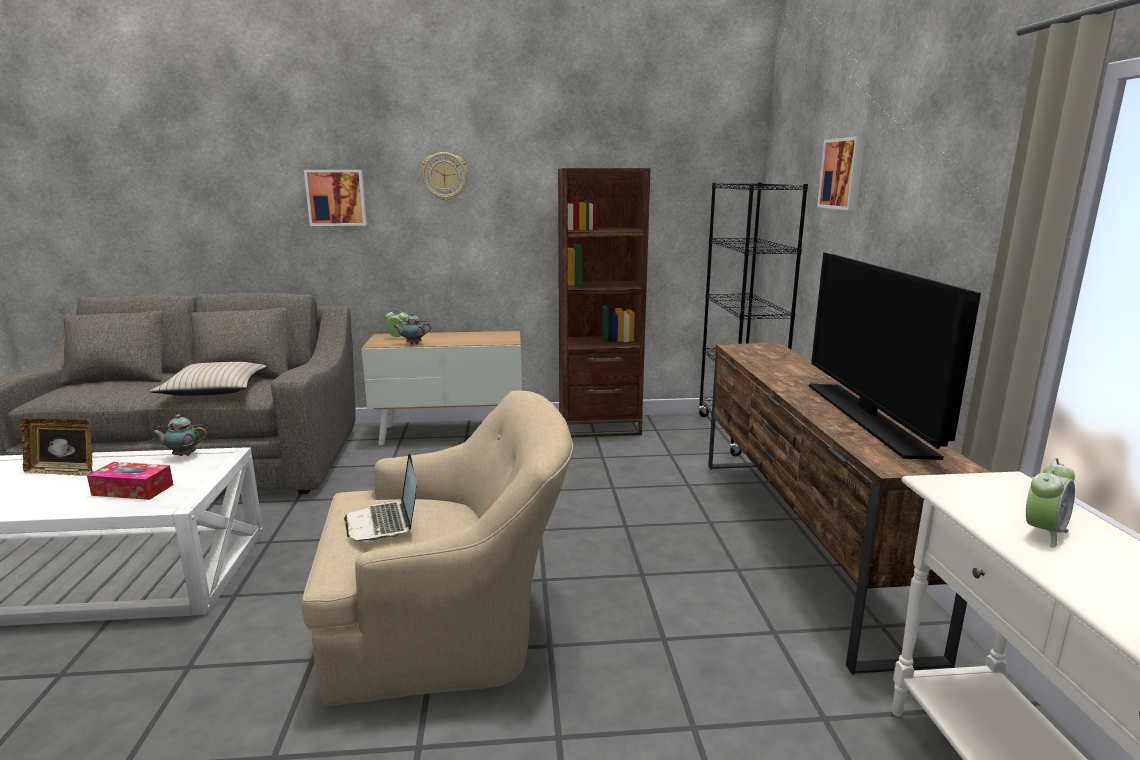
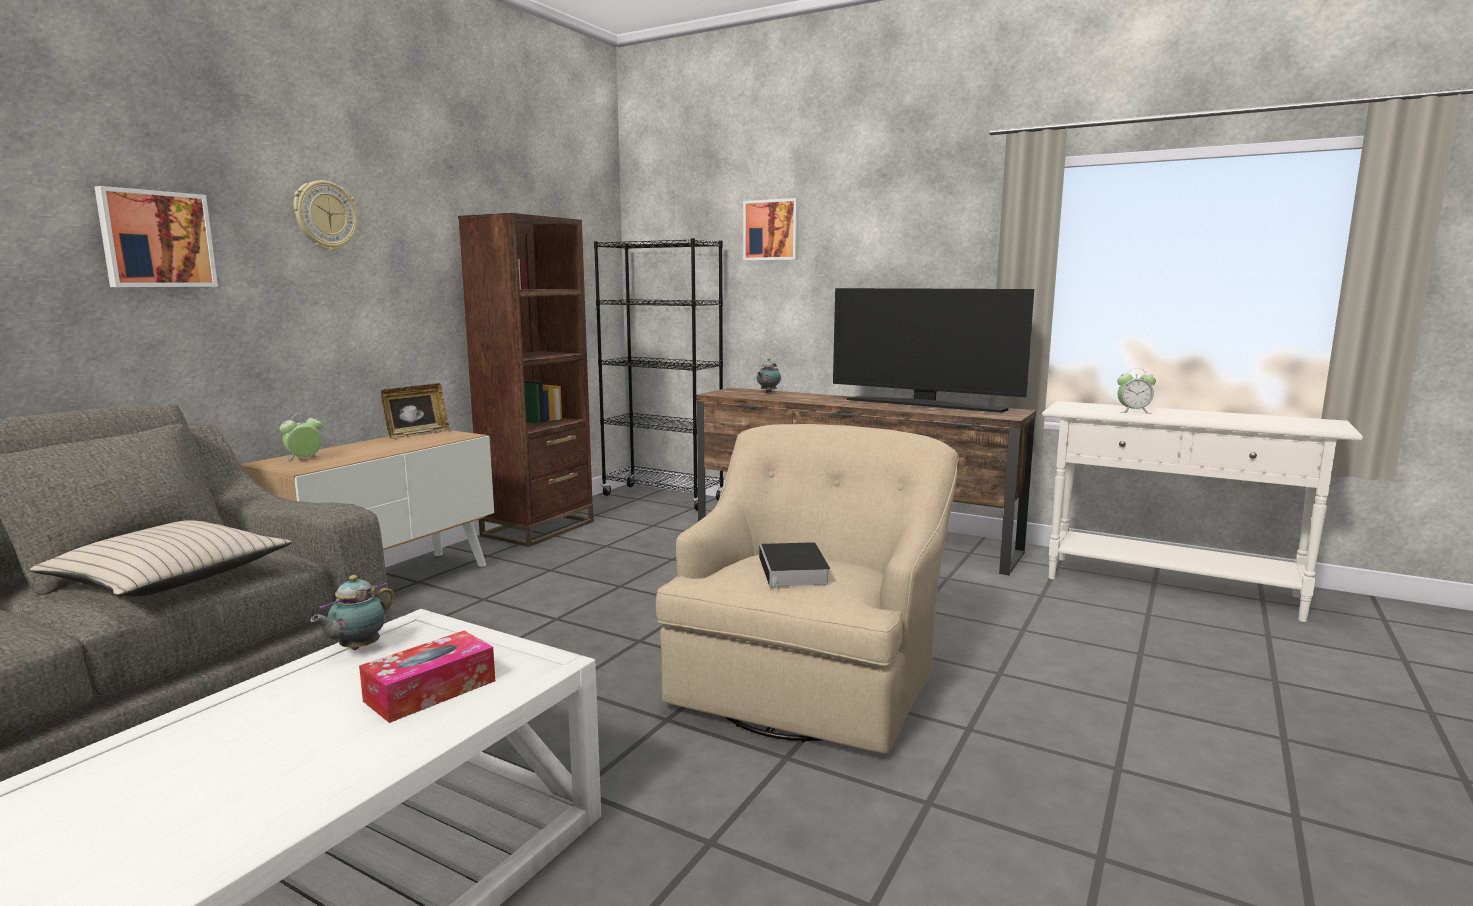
camera: 55 degrees left, 5 degrees down
picture frame [20,419,93,476] -> picture frame moved to [381,383,450,439]
laptop [344,453,417,542] -> book [759,542,830,592]
teapot [394,313,431,344] -> teapot moved to [757,358,781,393]
alarm clock [1026,458,1075,548] -> alarm clock turned 105 degrees clockwise [1117,368,1156,414]

